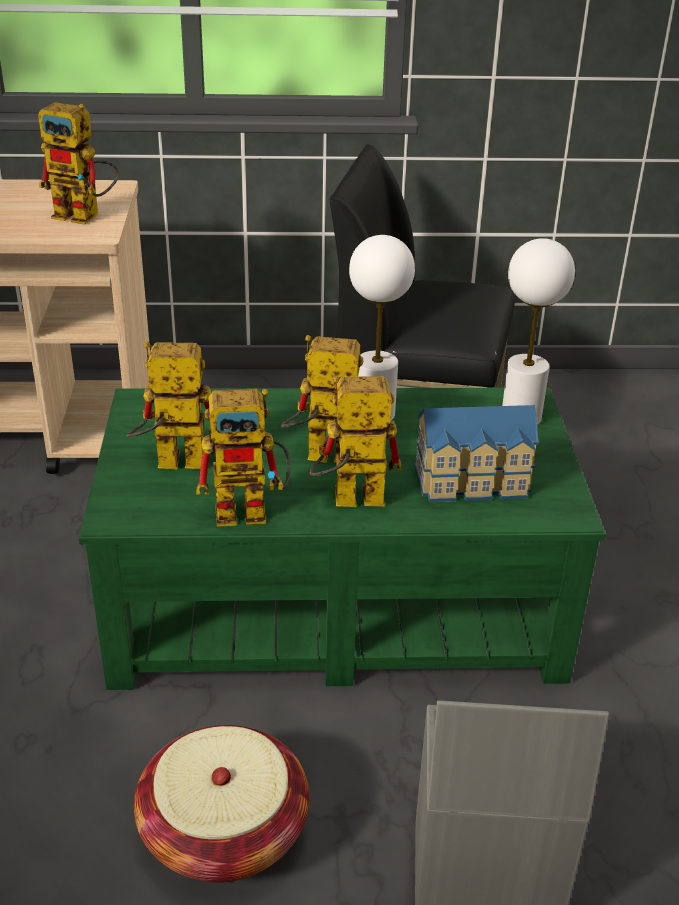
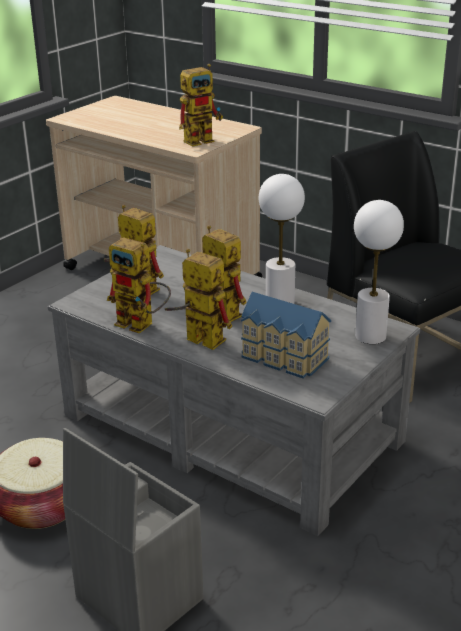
camera: 40 degrees right, 5 degrees down
toy robot [38,102,120,225] -> toy robot turned 90 degrees counterclockwise [179,64,223,147]
green coffee table [79,388,606,690] -> grey coffee table [48,245,421,536]

